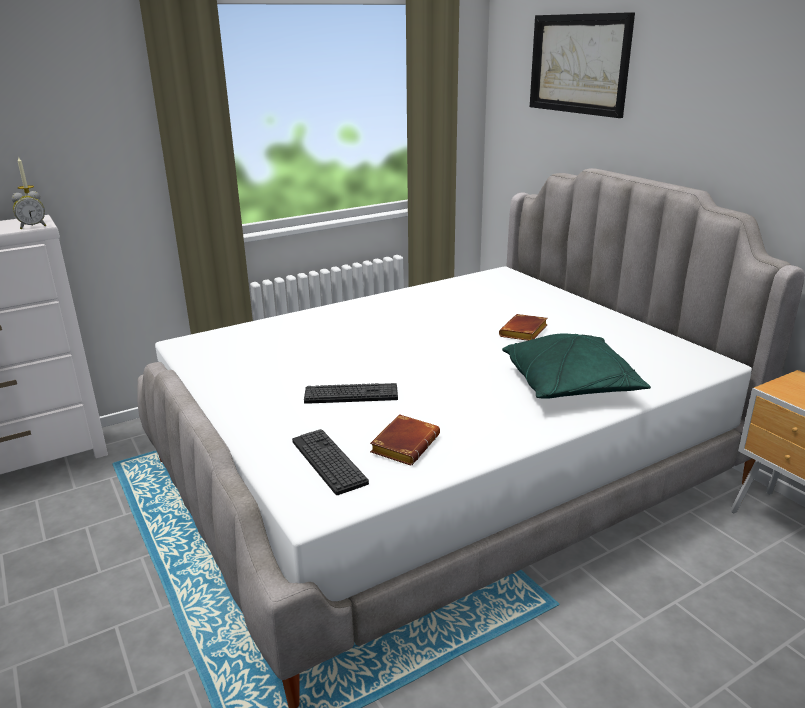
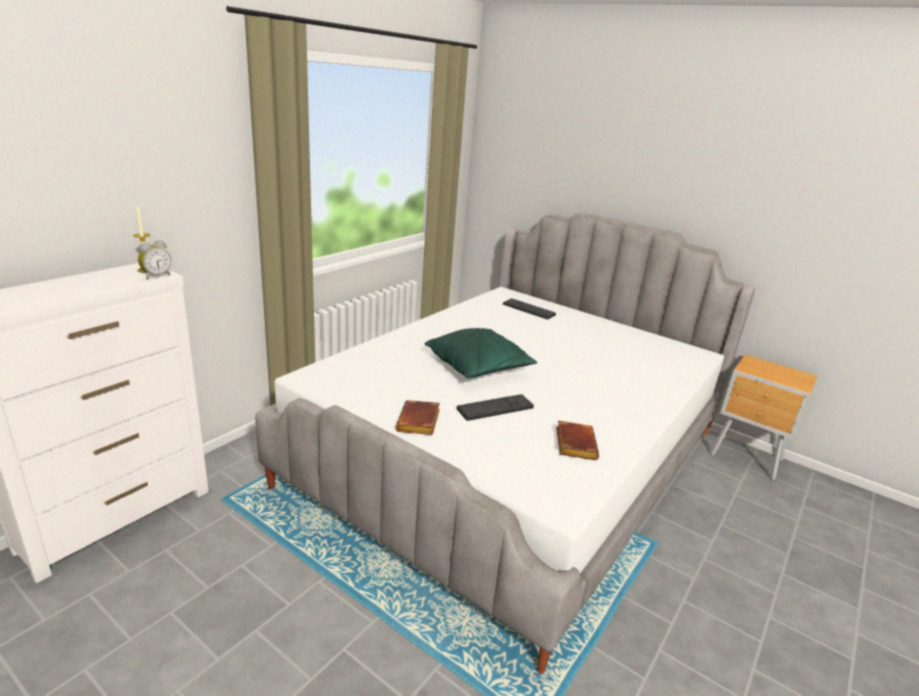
camera: 25 degrees left, 0 degrees up
keyboard [292,429,369,495] -> keyboard moved to [503,298,556,319]
brown book [499,314,548,341] -> brown book moved to [395,400,440,435]
green pillow [502,334,651,399] -> green pillow moved to [424,328,538,378]
picture [530,12,635,118] -> none

